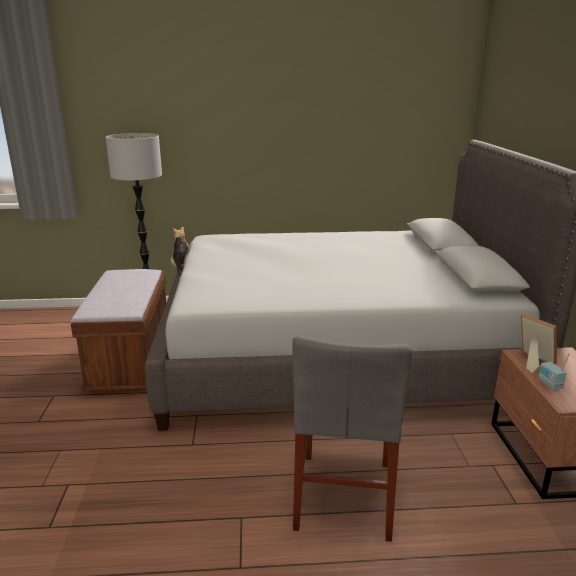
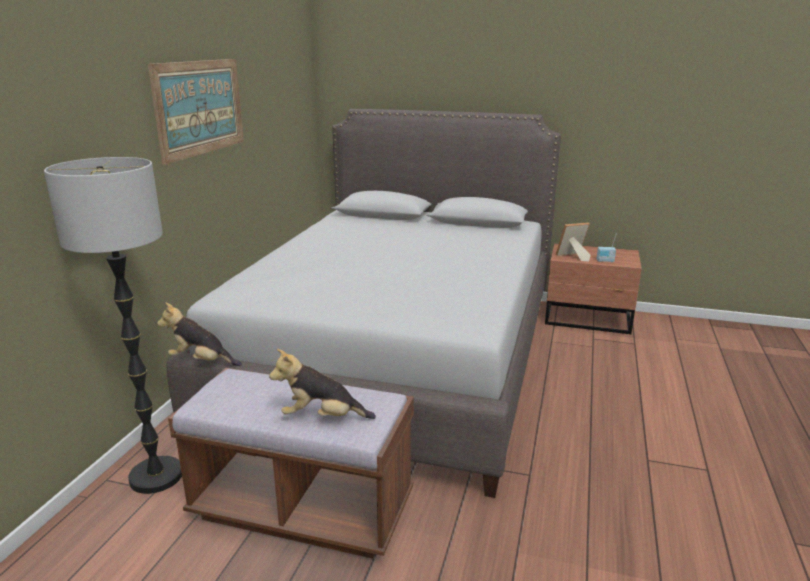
camera: 70 degrees left, 0 degrees up
grey chair [292,336,412,542] -> none
none -> picture [148,59,244,165]
none -> plush toy [269,349,376,419]

